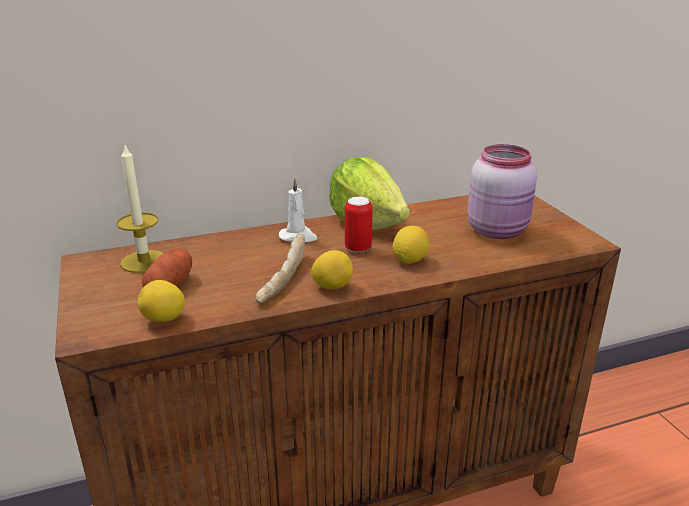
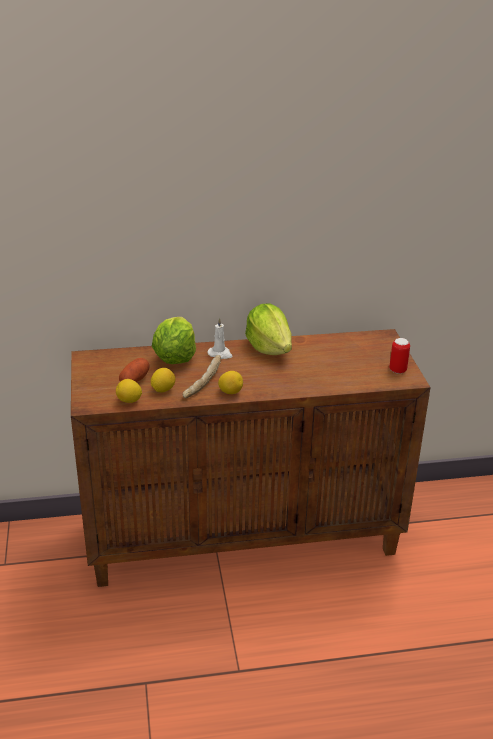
camera: 10 degrees right, 5 degrees up
candle [117,146,164,273] -> none
can [345,196,373,253] -> can moved to [389,338,410,374]
lemon [392,226,429,264] -> lemon moved to [151,368,175,392]
pink jar [467,144,537,239] -> none
none -> lettuce [152,317,196,364]

